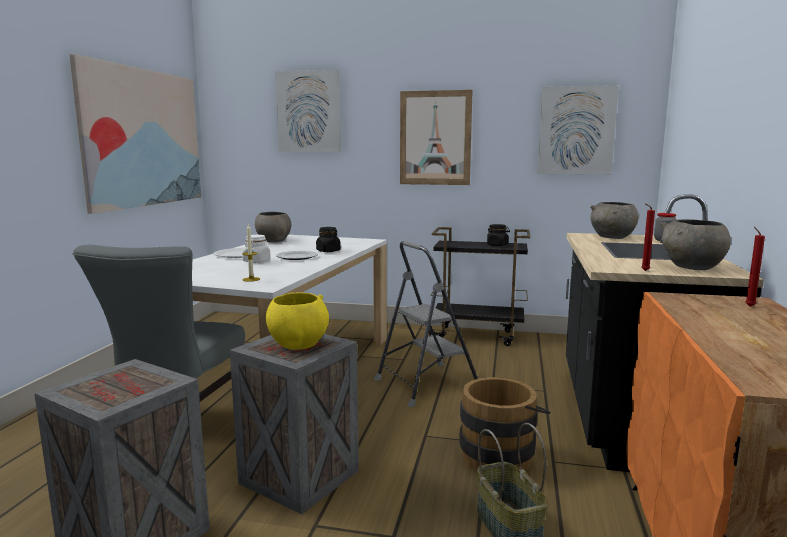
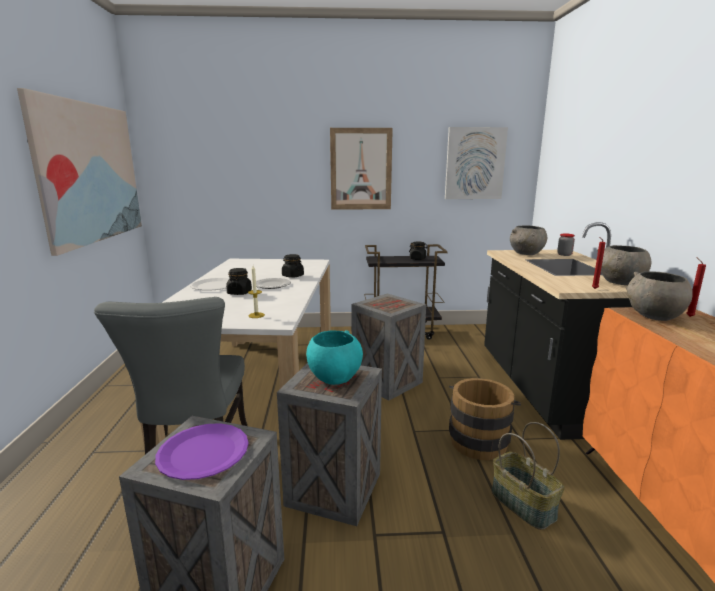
camera: 15 degrees left, 5 degrees up
white jar [242,235,271,263] -> black jar [226,268,252,295]
grey bowl [255,212,291,243] -> grey bowl moved to [626,271,693,321]
yellow bowl [266,292,329,350] -> turquoise bowl [306,330,363,385]
picture [275,70,341,152] -> none
grey step ladder [374,241,478,407] -> crate [352,294,426,401]
none -> purple plate [155,423,249,480]

